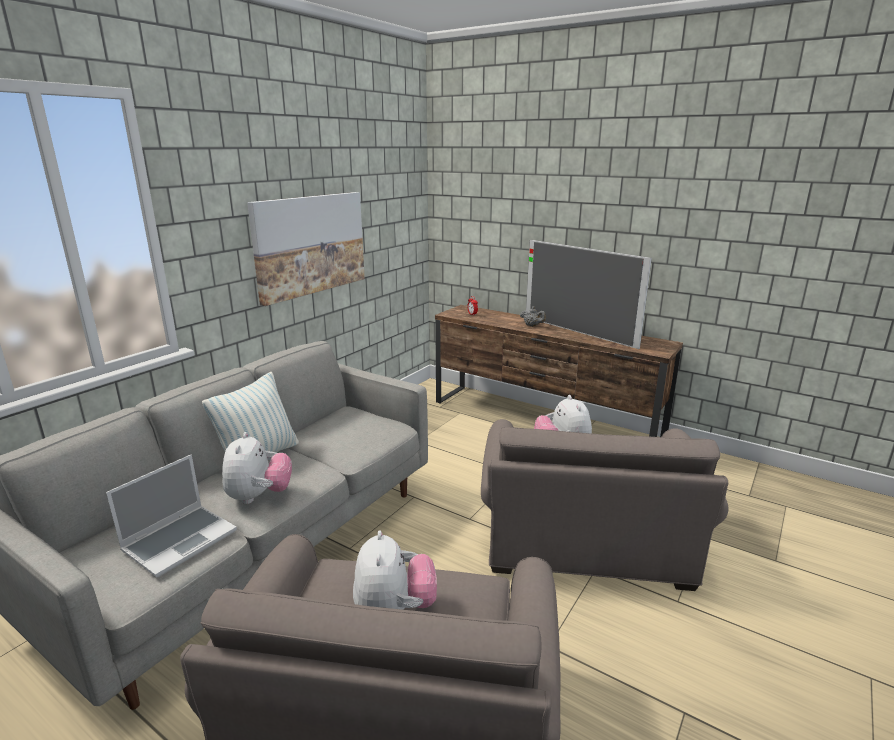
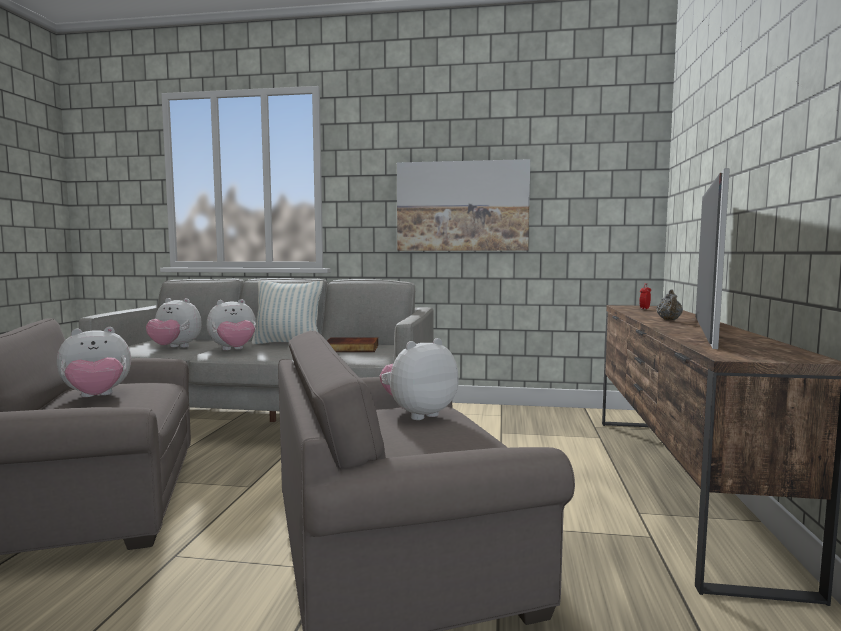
camera: 65 degrees right, 15 degrees down
laptop [106,455,237,578] -> plush toy [146,298,202,348]
none -> book [327,337,378,352]

